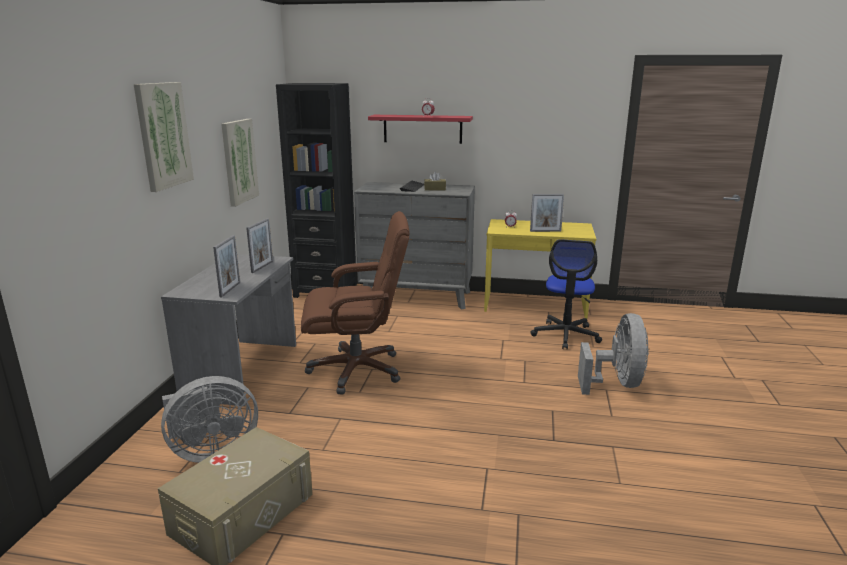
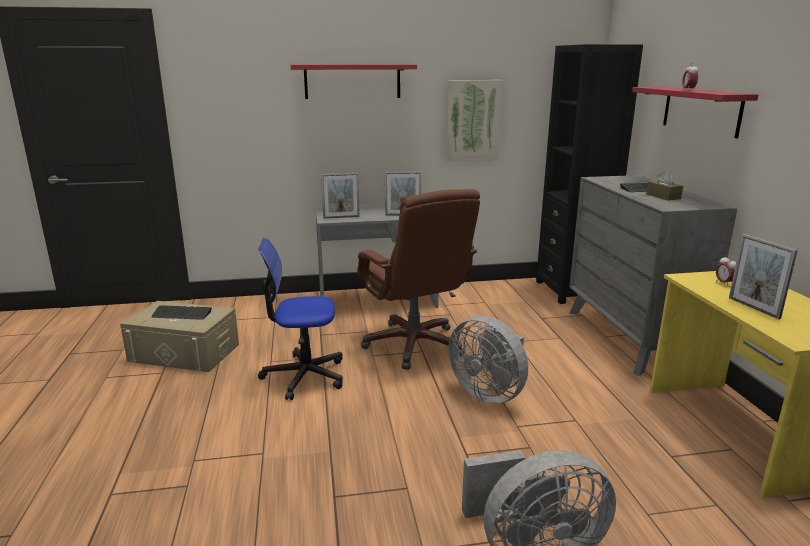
camera: 70 degrees right, 0 degrees up
picture [134,82,194,192] -> red shelf [290,64,417,99]
grey fan [161,376,258,463] -> grey fan moved to [448,316,528,404]
office chair [531,239,602,349] -> office chair moved to [258,238,343,400]
none -> keyboard [151,305,212,320]

